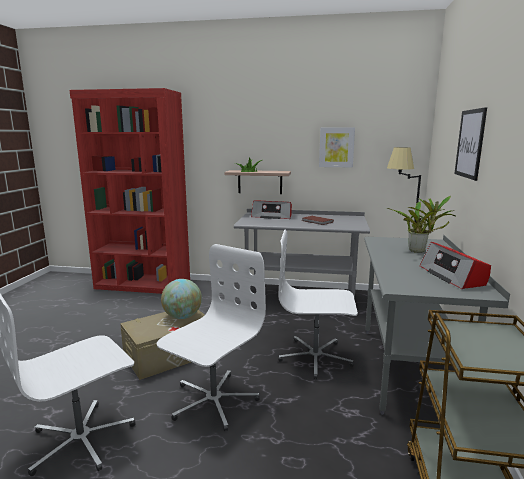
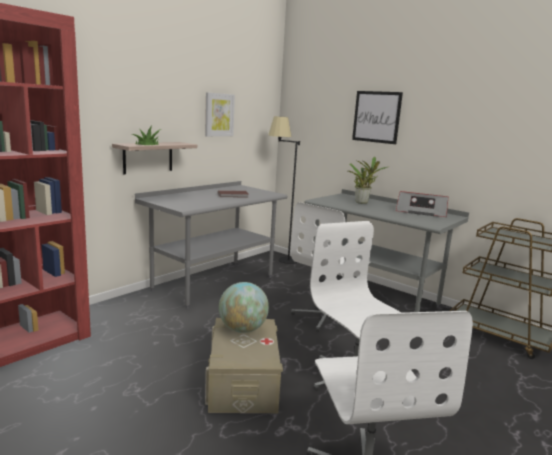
camera: 60 degrees left, 0 degrees up
radio [251,200,292,219] -> none

